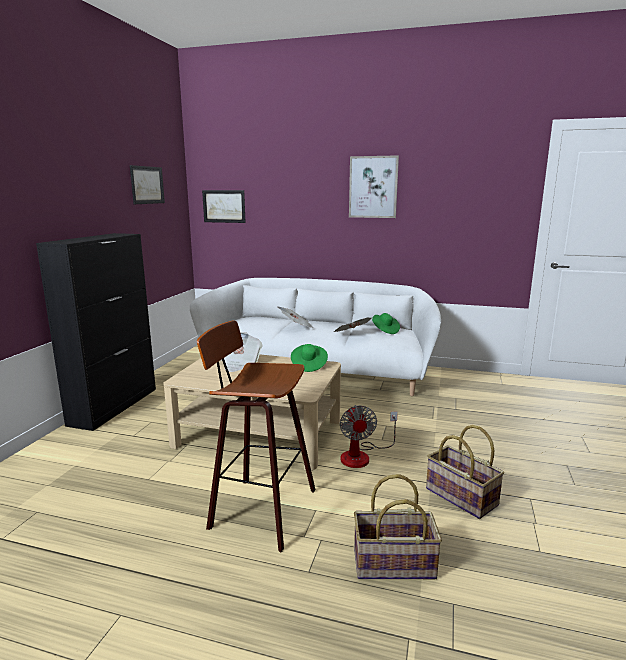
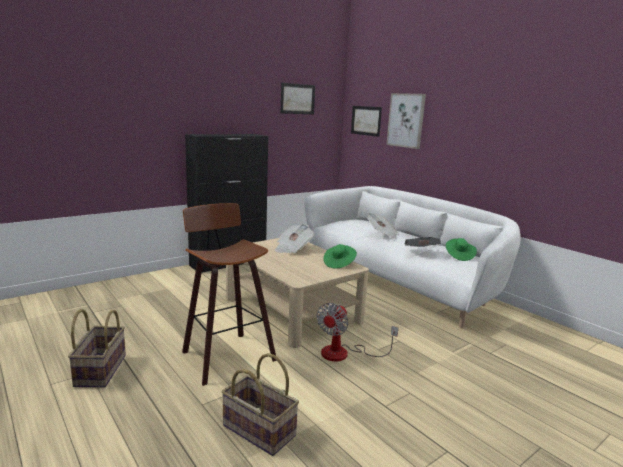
camera: 35 degrees right, 0 degrees up
picture [349,155,399,218] -> picture moved to [386,93,426,149]
basket [426,425,504,519] -> basket moved to [68,309,126,387]

